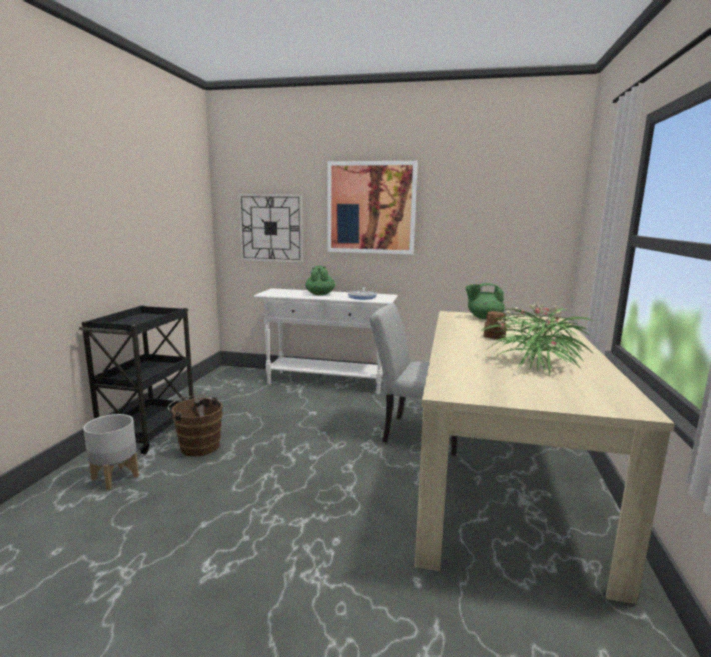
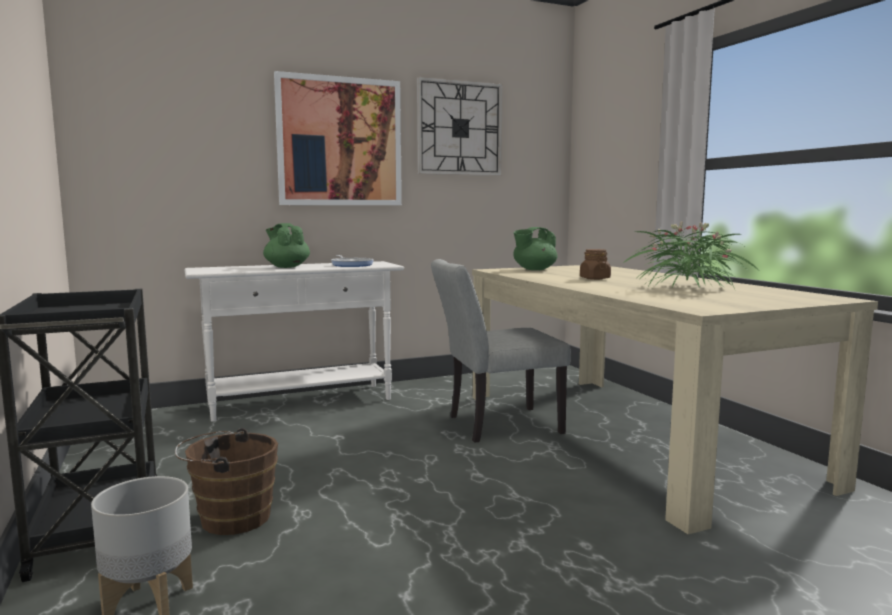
camera: 35 degrees left, 5 degrees down
wall clock [238,194,303,263] -> wall clock moved to [417,77,503,176]

